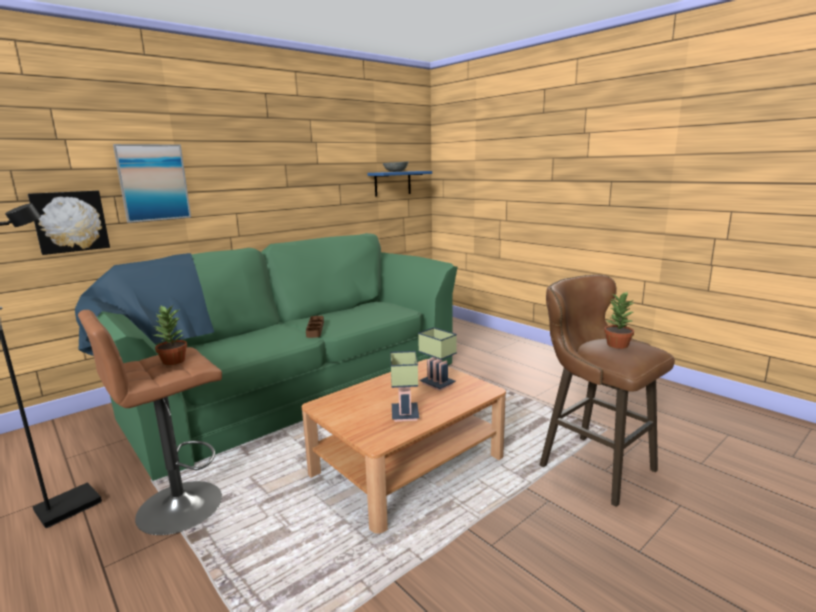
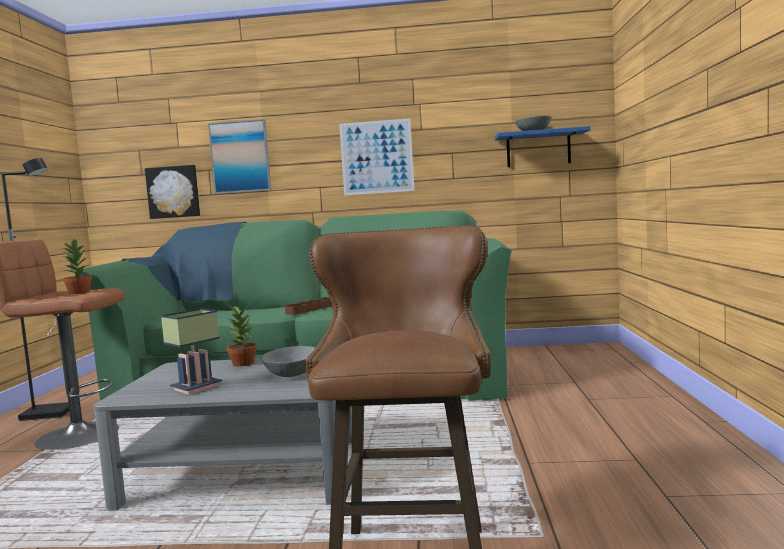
camera: 45 degrees right, 10 degrees down
brown coffee table [302,359,506,534] -> grey coffee table [94,358,352,511]
table lamp [418,327,457,391] -> grey bowl [261,346,315,377]
potted plant [604,292,635,349] -> potted plant moved to [227,306,257,366]
none -> picture [339,118,415,195]

